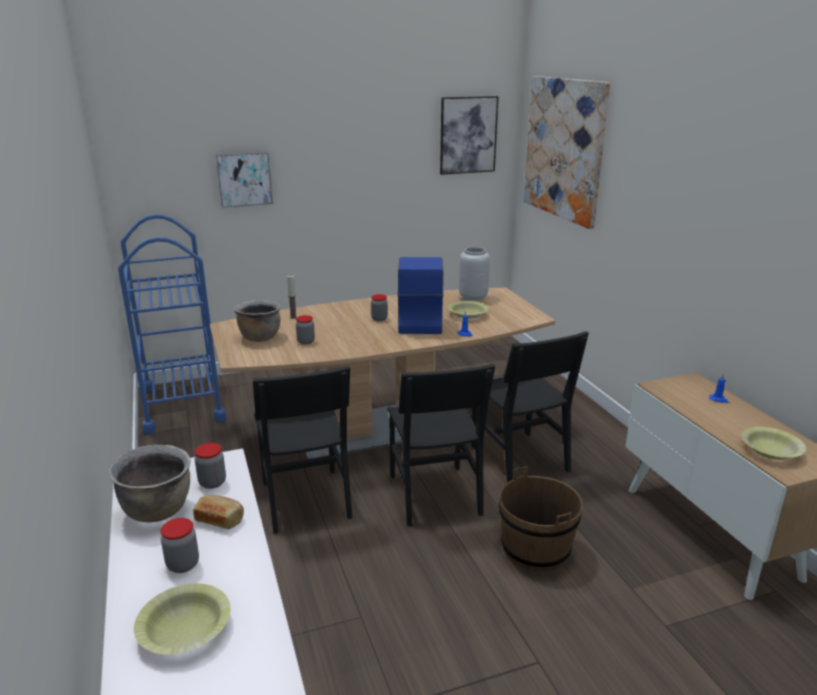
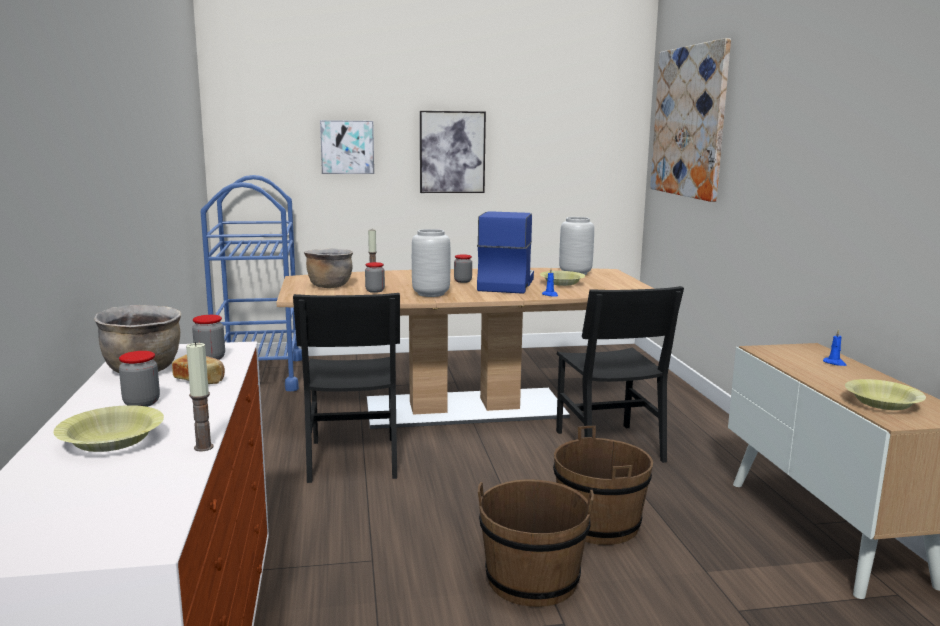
camera: 10 degrees right, 10 degrees down
black chair [387,364,495,526] -> none
picture [440,96,499,175] -> picture moved to [420,111,486,193]
none -> candle [186,342,213,451]
none -> grey vase [412,229,450,297]
none -> brown bucket [478,479,594,607]

